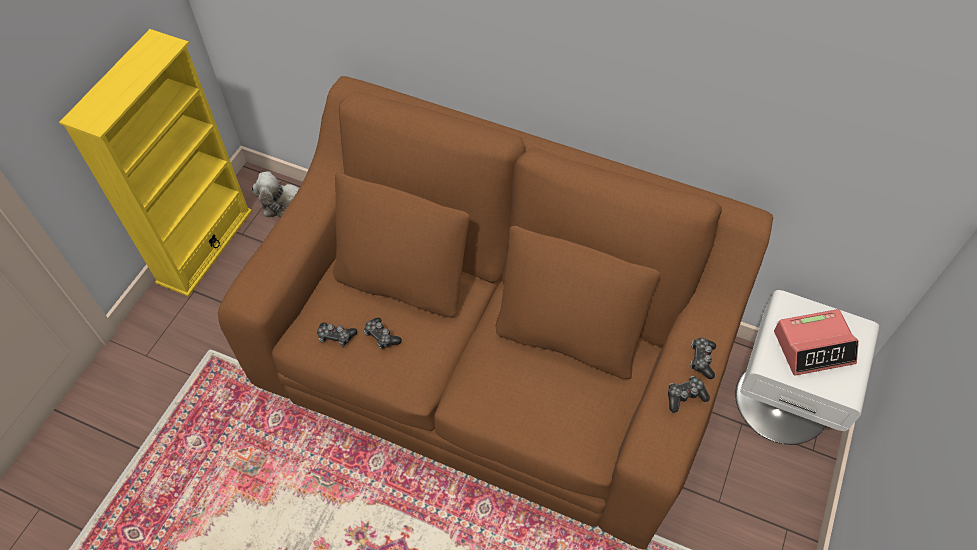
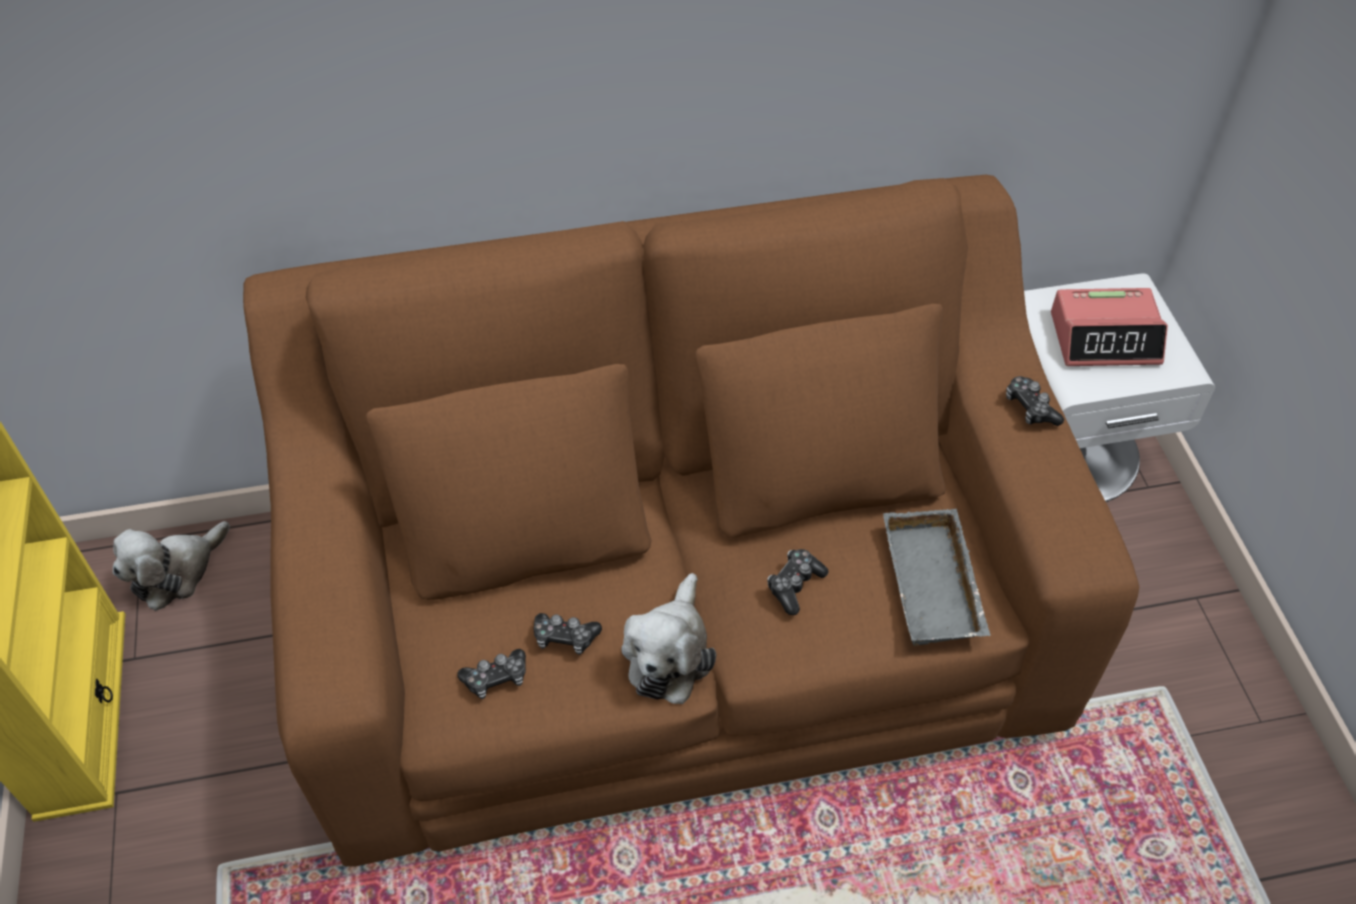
camera: 35 degrees left, 5 degrees down
game controller [668,376,710,413] -> game controller moved to [767,549,829,615]
alarm clock [774,309,859,376] -> alarm clock turned 45 degrees clockwise [1051,288,1168,366]
none -> plush toy [621,573,716,704]
none -> grey tray [883,509,991,646]

